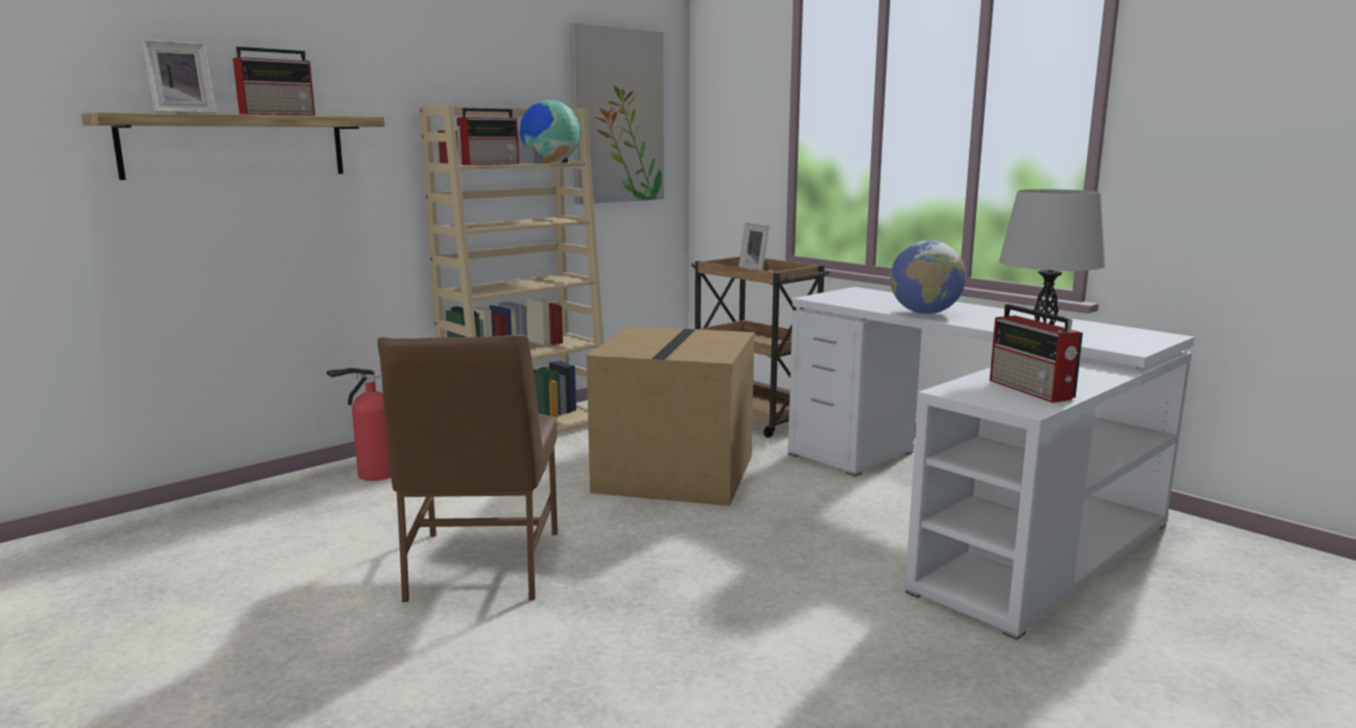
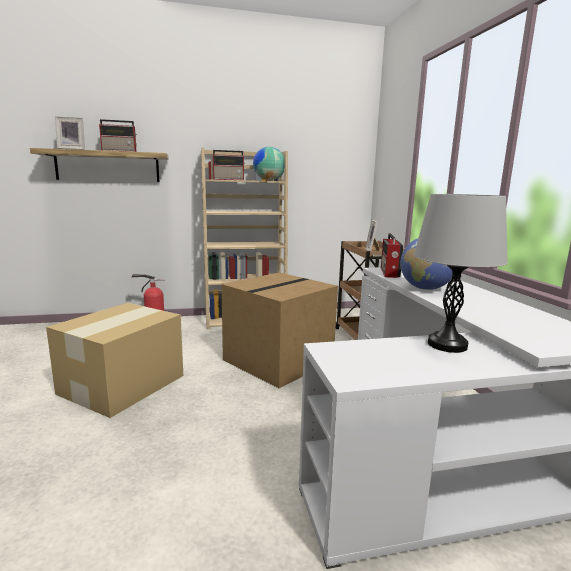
camera: 30 degrees right, 0 degrees up
brown chair [377,334,558,602] -> cardboard box [46,303,183,418]
picture [570,23,664,204] -> none
radio [990,304,1083,403] -> radio moved to [381,233,403,278]

